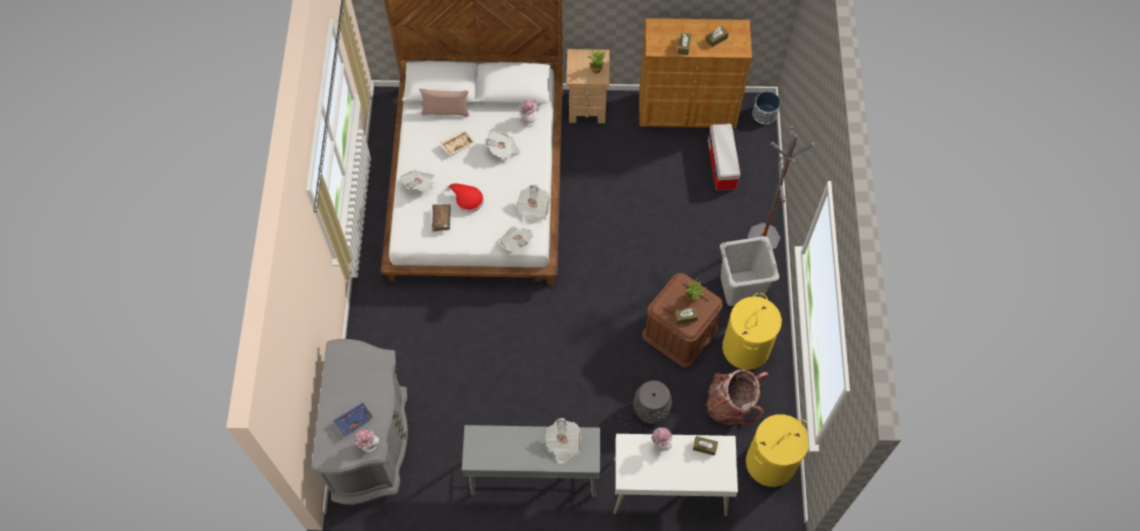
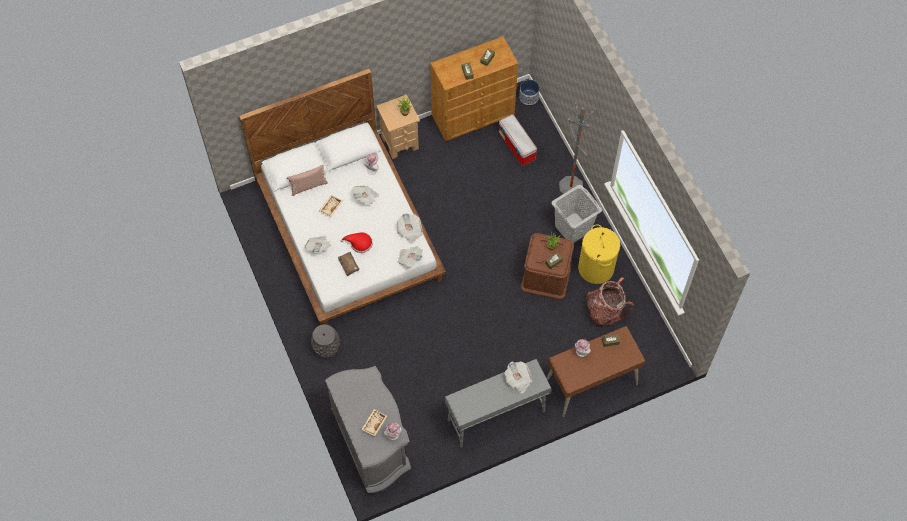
camera: 25 degrees left, 0 degrees up
blue tray [333,402,374,437] -> beige tray [361,409,387,437]
white desk [613,434,738,516] -> brown desk [547,326,645,417]
grey stool [634,380,672,424] -> grey stool moved to [311,324,340,358]
yellow laundry basket [746,414,809,487] -> none

